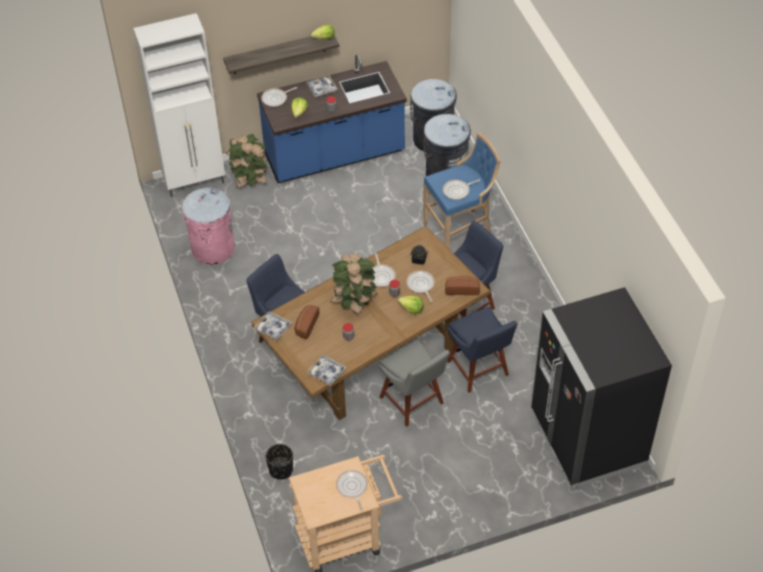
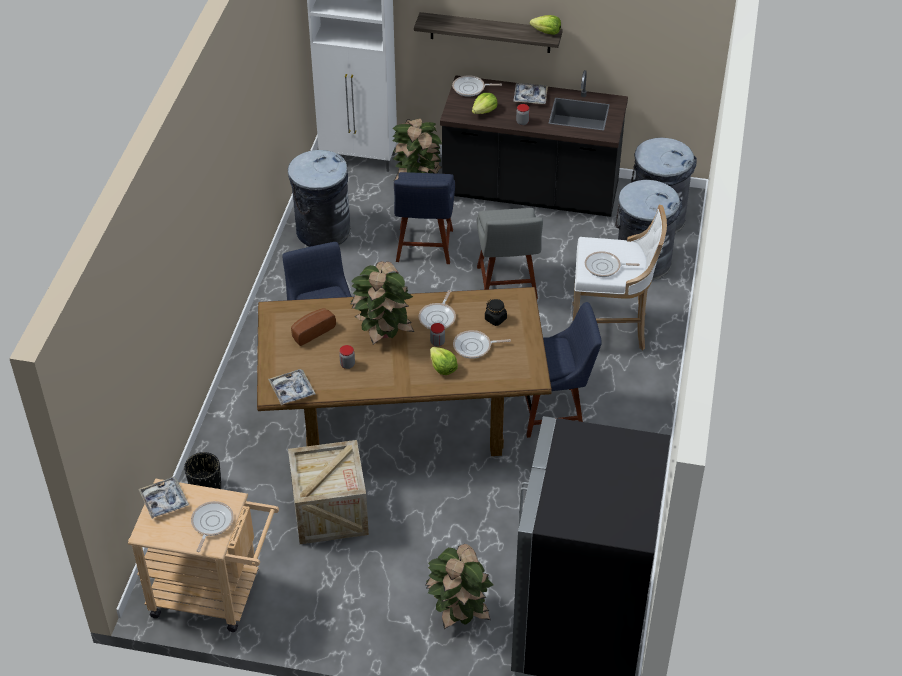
camera: 30 degrees right, 5 degrees down
pink trash can [182,188,235,265] -> grey trash can [288,150,351,247]
tray [253,311,292,341] -> tray moved to [138,477,189,519]
blue counter [257,55,407,183] -> black counter [440,70,628,217]
grey chair [378,337,450,427] -> grey chair moved to [477,208,543,299]
frying pan [406,271,435,302] -> frying pan turned 105 degrees counterclockwise [453,330,511,359]
blue stool [423,133,501,249] -> white stool [572,205,667,350]
bread [445,276,480,295] -> none
blue chair [447,306,517,393] -> blue chair moved to [394,172,455,264]
none -> crate [288,440,369,544]
none -> potted plant [425,544,493,629]

